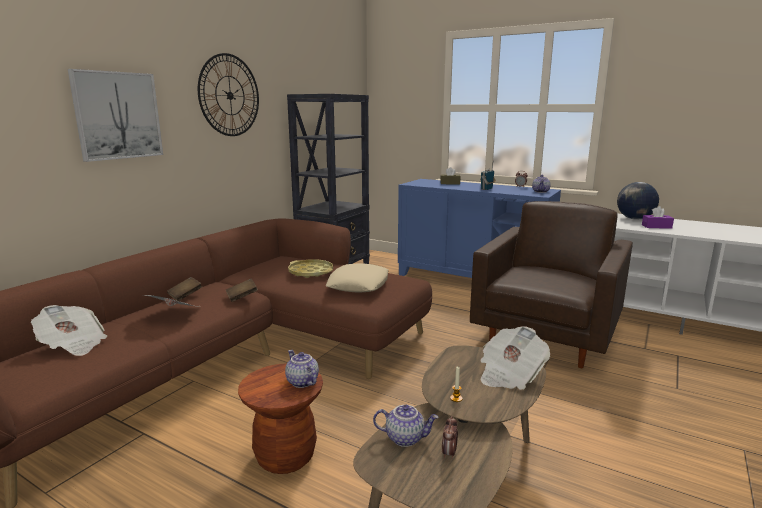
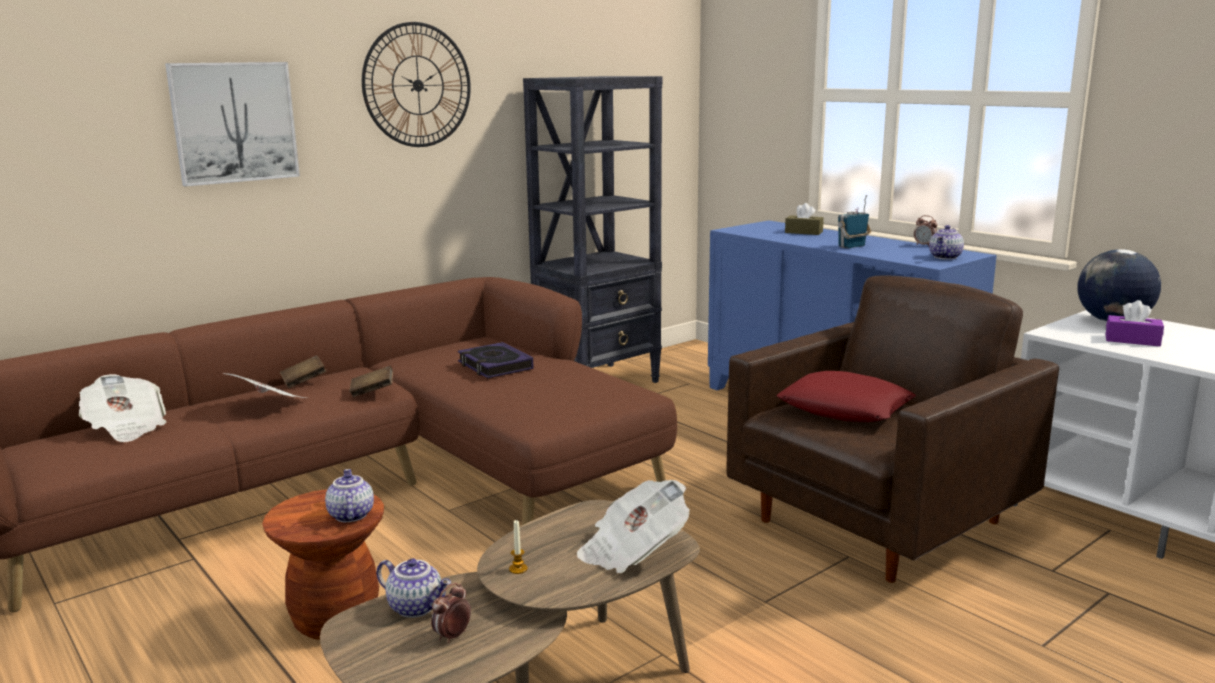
camera: 20 degrees right, 0 degrees up
yellow tray [288,259,333,278] -> book [458,342,534,378]
beige pillow [326,263,388,293] -> none
none -> red pillow [776,371,916,422]

